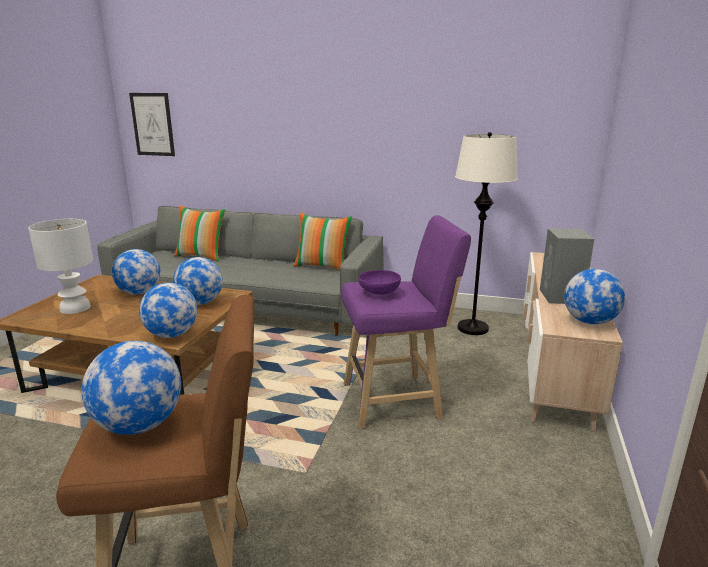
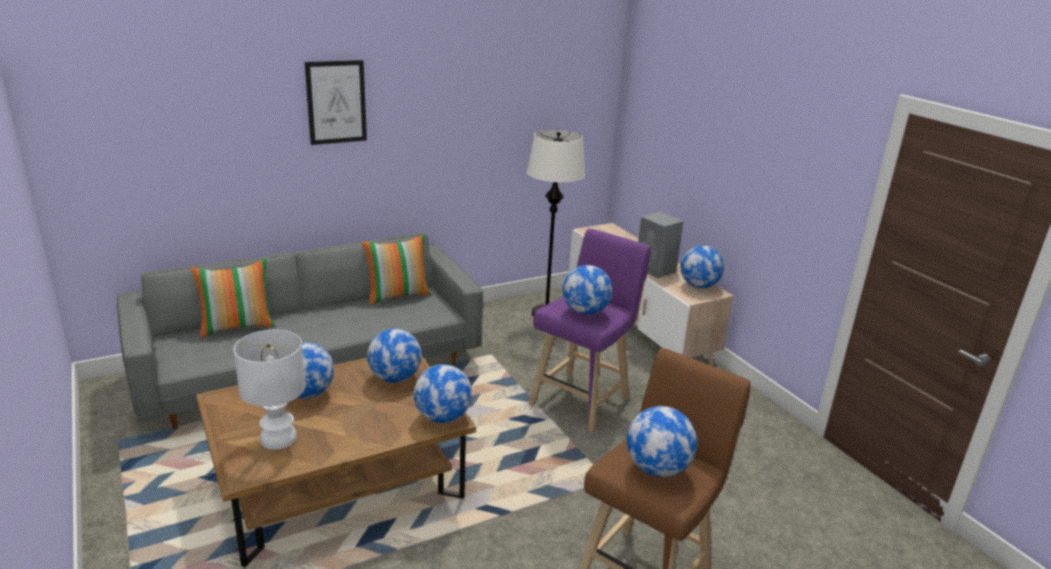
camera: 45 degrees left, 5 degrees up
picture [129,93,175,156] -> picture moved to [305,60,367,145]
purple bowl [358,270,401,295] -> globe [563,265,612,315]

